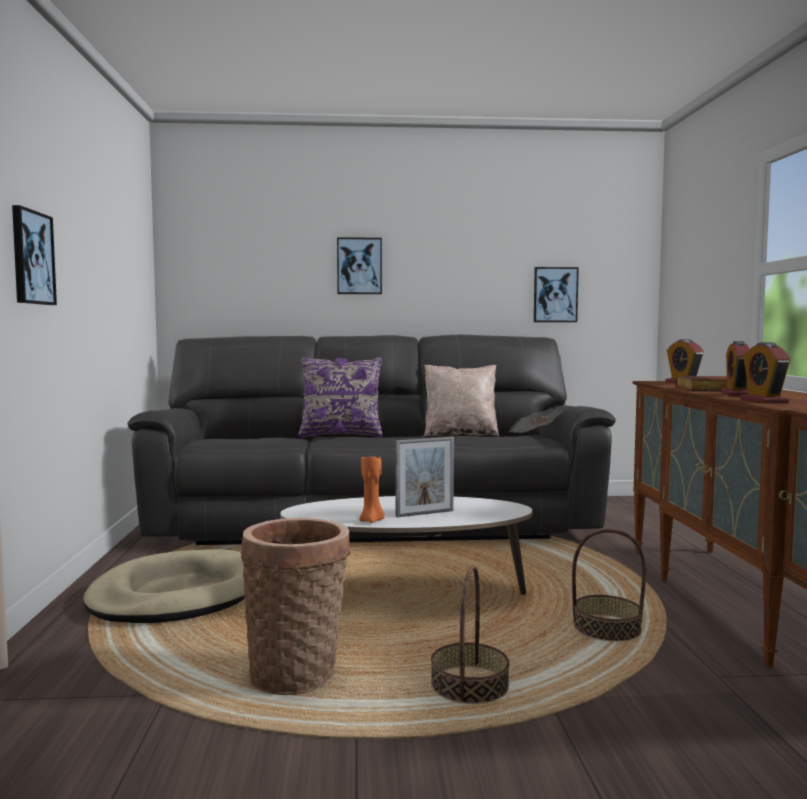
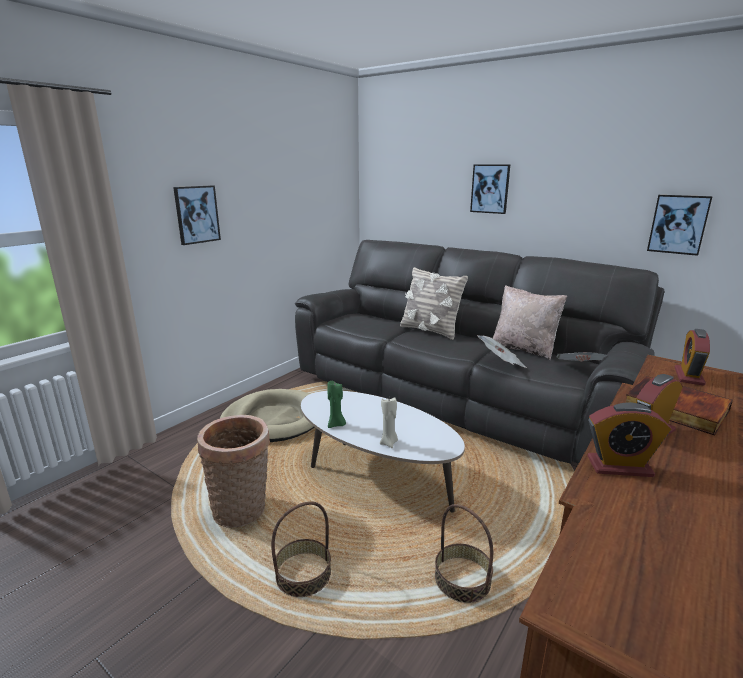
camera: 40 degrees right, 15 degrees up
purple pillow [298,357,382,438] -> beige pillow [400,267,468,340]
orange candle [359,456,385,523] -> green candle [327,381,346,428]
picture frame [395,437,454,517] -> none
alarm clock [740,342,790,403] -> alarm clock turned 120 degrees counterclockwise [587,402,672,477]
none -> beige candle [380,397,398,448]
none -> newspaper [477,335,527,368]

